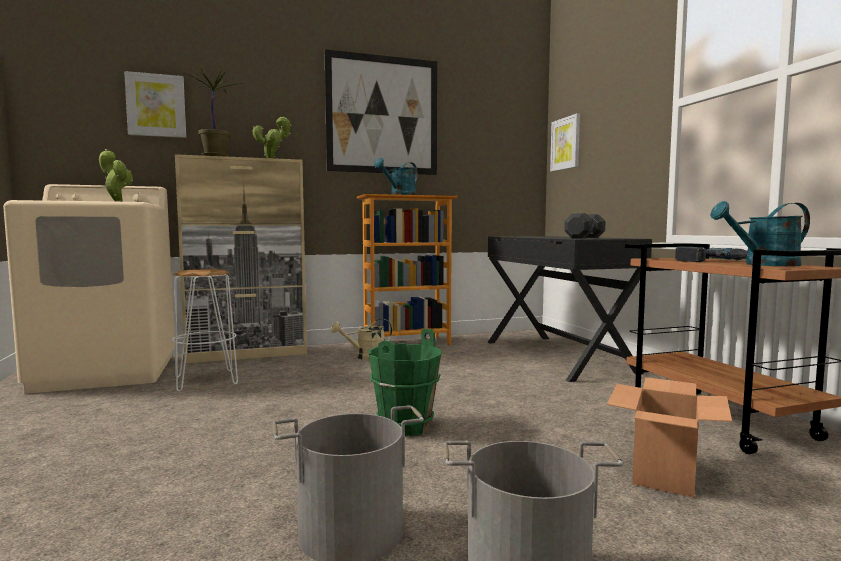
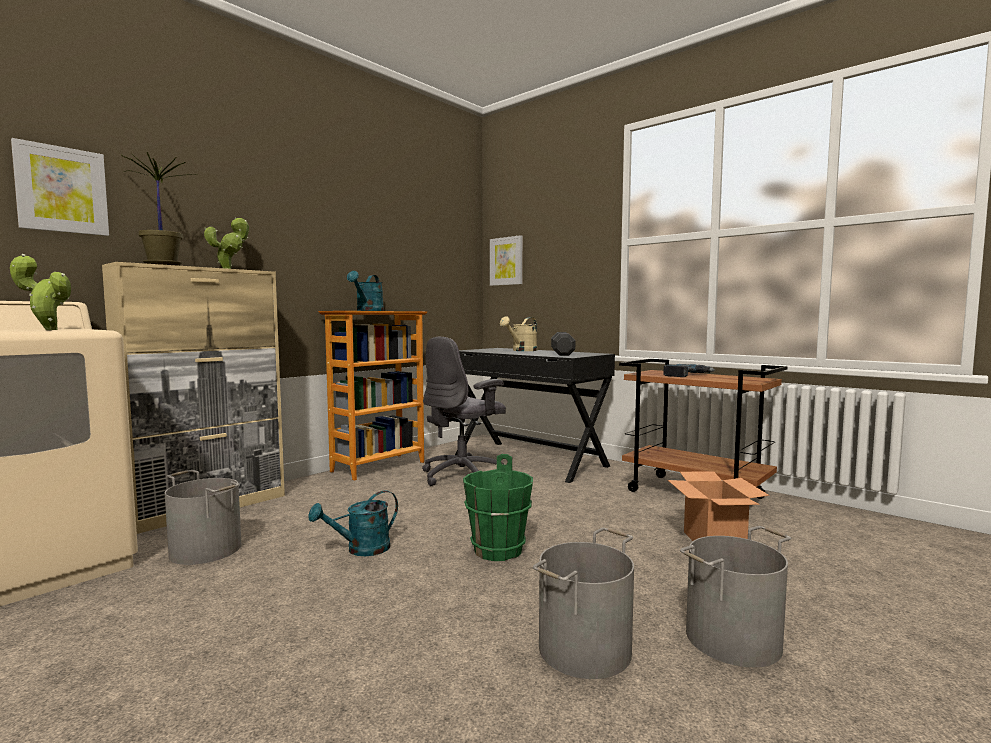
camera: 30 degrees left, 0 degrees up
white stool [172,269,238,392] -> grey bucket [165,470,241,565]
picture [325,49,437,175] -> none
beige watering can [331,319,392,360] -> beige watering can moved to [500,316,537,351]
turquoise watering can [710,201,810,266] -> turquoise watering can moved to [308,490,398,556]
none -> grey office chair [422,337,506,486]

